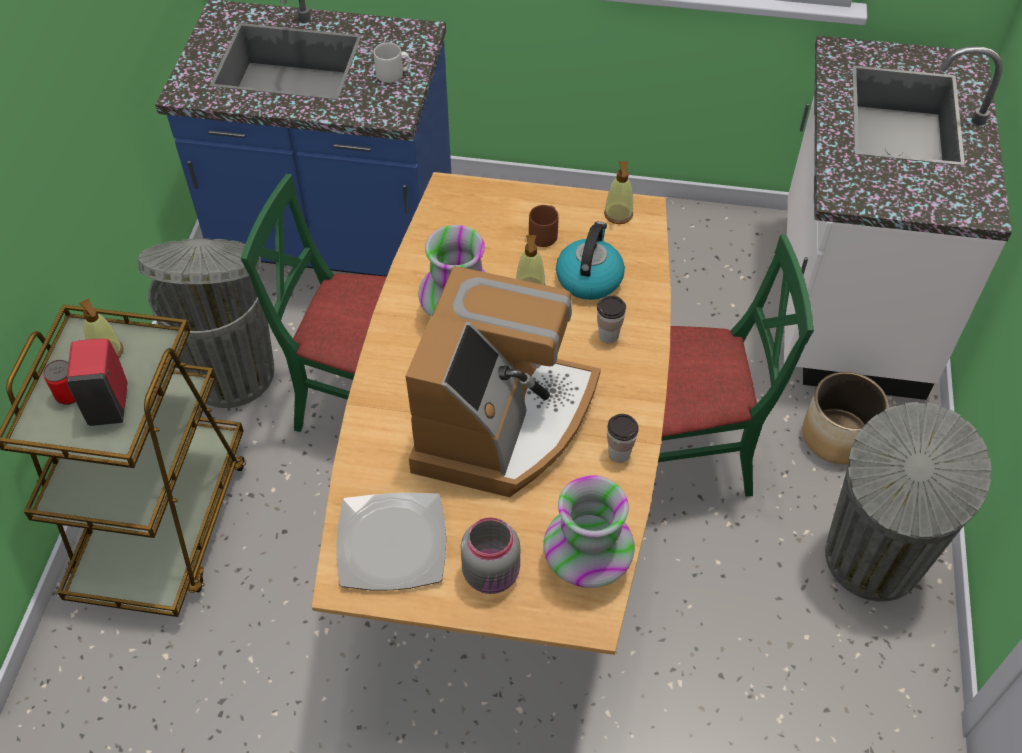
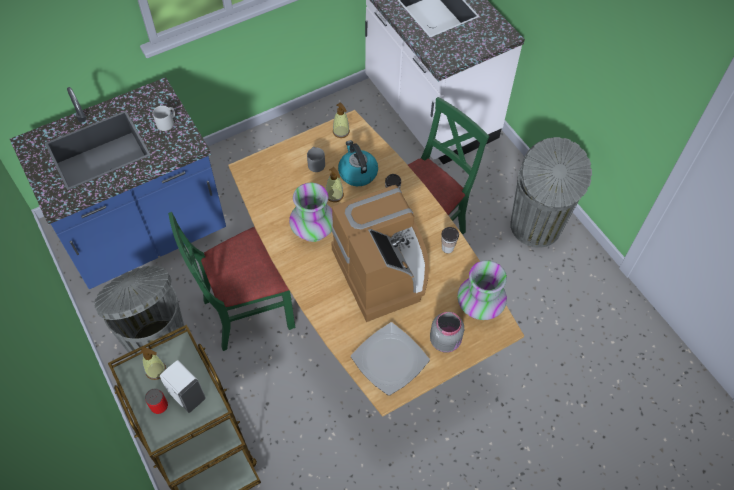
camera: 40 degrees left, 5 degrees up
red soap dispenser [67,339,127,426] -> white soap dispenser [160,360,206,413]
brown mug [529,205,559,247] -> grey mug [307,147,325,172]
planter [802,372,888,464] -> none

